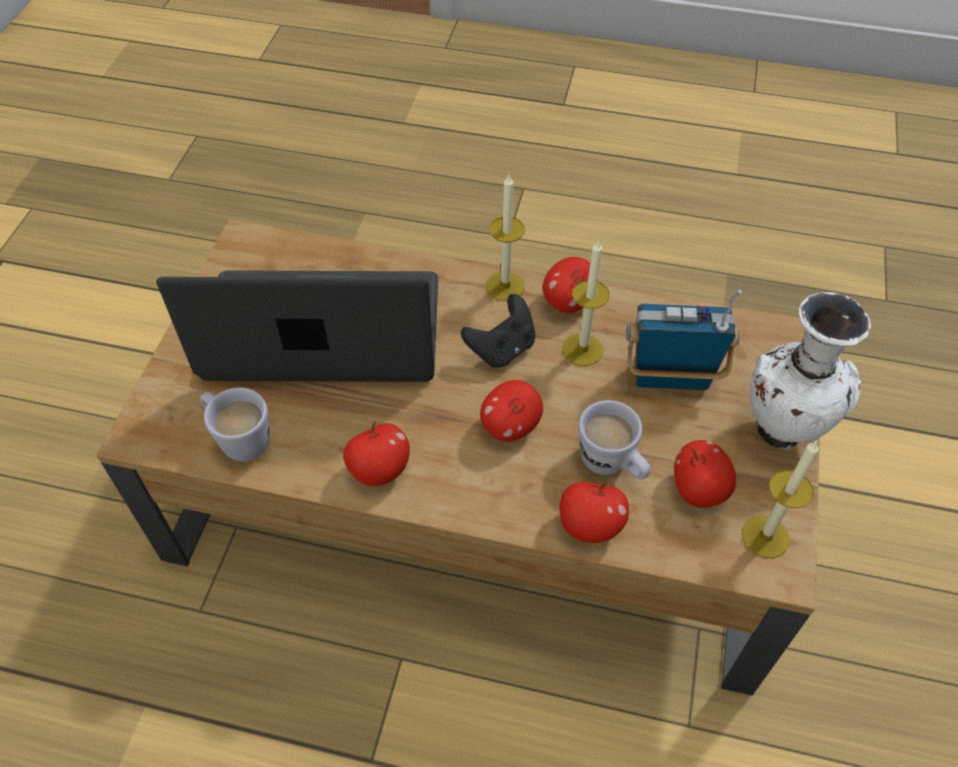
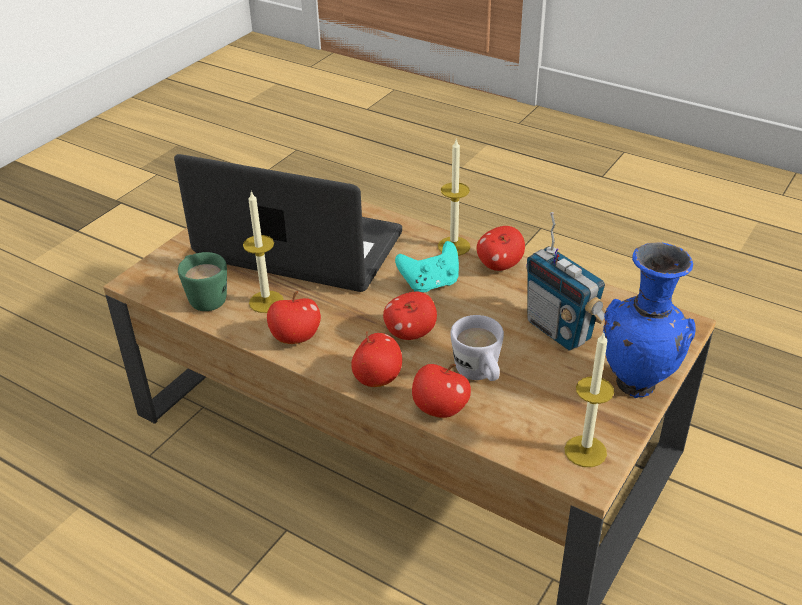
camera: 20 degrees right, 15 degrees down
white mug [200,387,270,462] -> green mug [178,252,227,311]
black game controller [461,294,535,368] -> turquoise game controller [395,241,459,292]
candle [562,239,610,366] -> candle moved to [243,190,284,313]
radio [626,289,742,390] -> radio turned 150 degrees counterclockwise [526,212,606,351]
apple [674,440,736,508] -> apple moved to [351,331,402,387]
white vase [750,292,871,450] -> blue vase [603,242,696,398]

